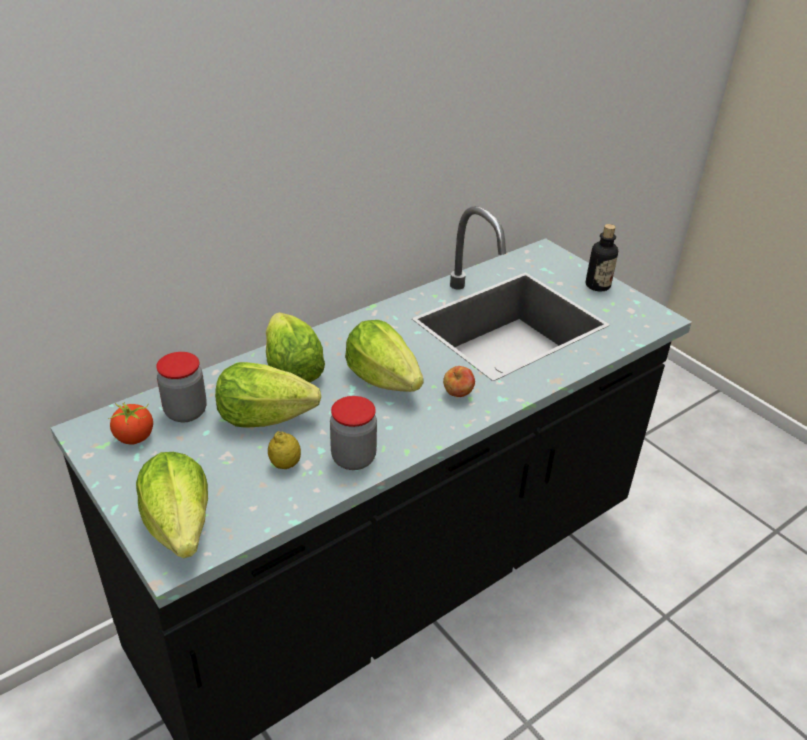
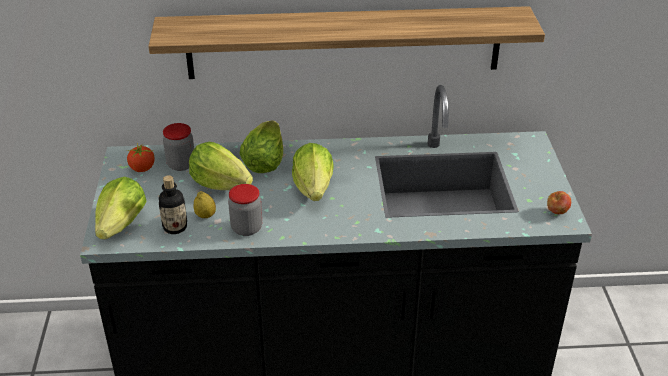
camera: 35 degrees right, 0 degrees up
apple [443,366,475,397] -> apple moved to [547,191,571,214]
bottle [586,224,618,291] -> bottle moved to [159,175,187,234]
none -> shelf [148,6,545,79]

